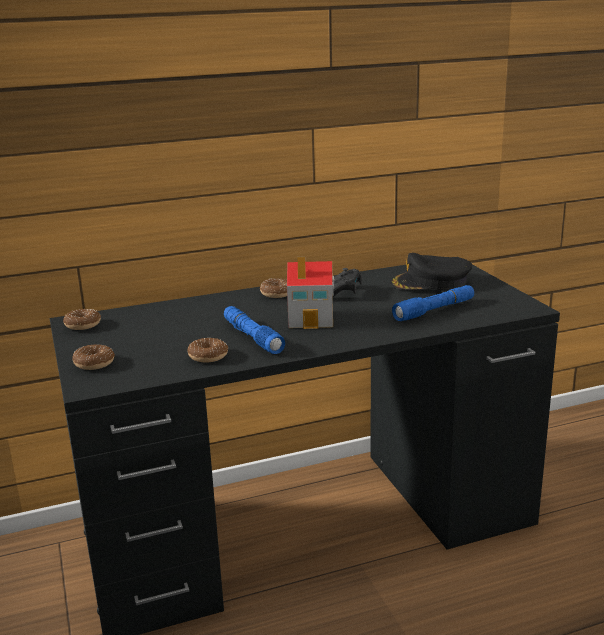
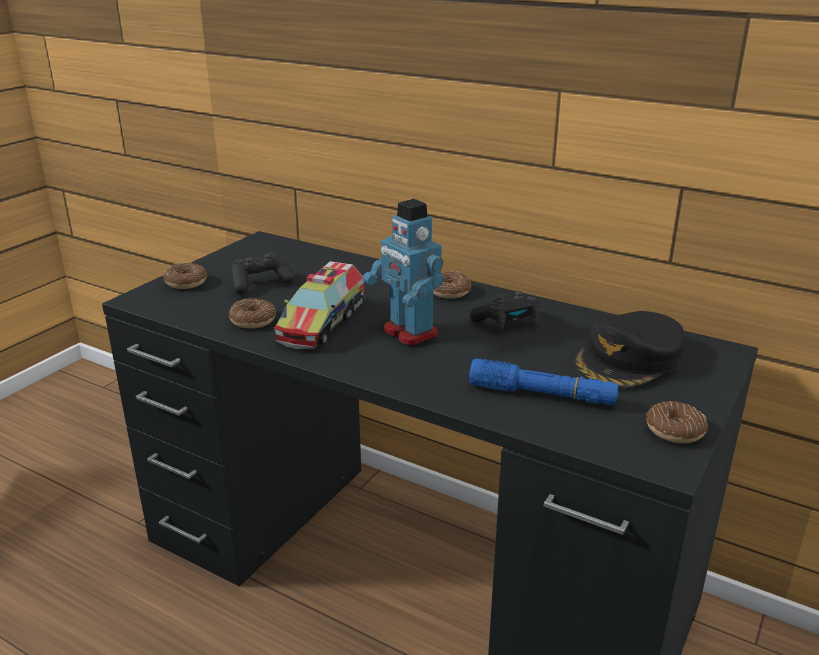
camera: 50 degrees right, 5 degrees up
donut [63,309,101,330] -> donut moved to [646,401,708,443]
blue flashlight [224,306,285,354] -> toy truck [274,261,364,349]
toy house [287,257,334,329] -> toy robot [363,199,443,346]
black cap [390,253,472,291] -> black cap turned 90 degrees counterclockwise [573,311,684,389]
none -> black game controller [231,252,295,294]

